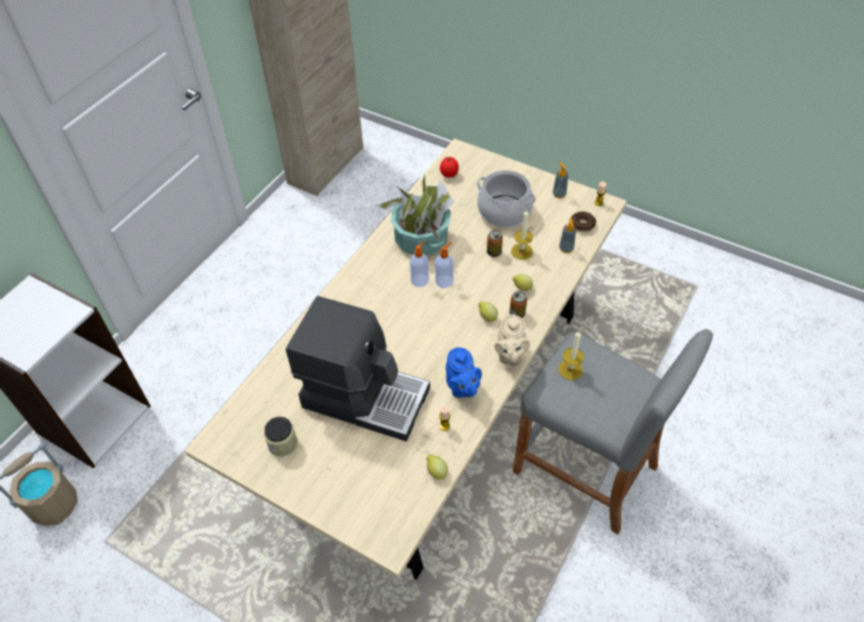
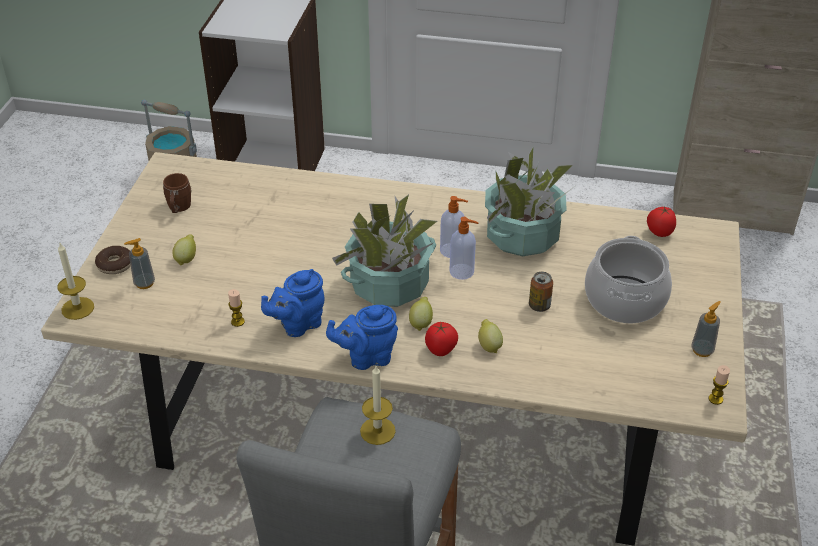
camera: 70 degrees right, 10 degrees down
jar [264,417,298,457] -> brown mug [163,173,192,213]
coffee machine [286,296,430,442] -> none
lemon [427,455,448,479] -> lemon moved to [172,234,196,265]
beige teapot [494,314,530,366] -> blue teapot [326,305,398,370]
can [509,291,527,318] -> tomato [425,322,458,356]
candle [511,209,533,260] -> candle moved to [57,243,94,320]
soap dispenser [559,218,576,253] -> soap dispenser moved to [124,238,155,289]
donut [571,212,596,232] -> donut moved to [95,246,131,274]
none -> potted plant [332,194,437,307]

